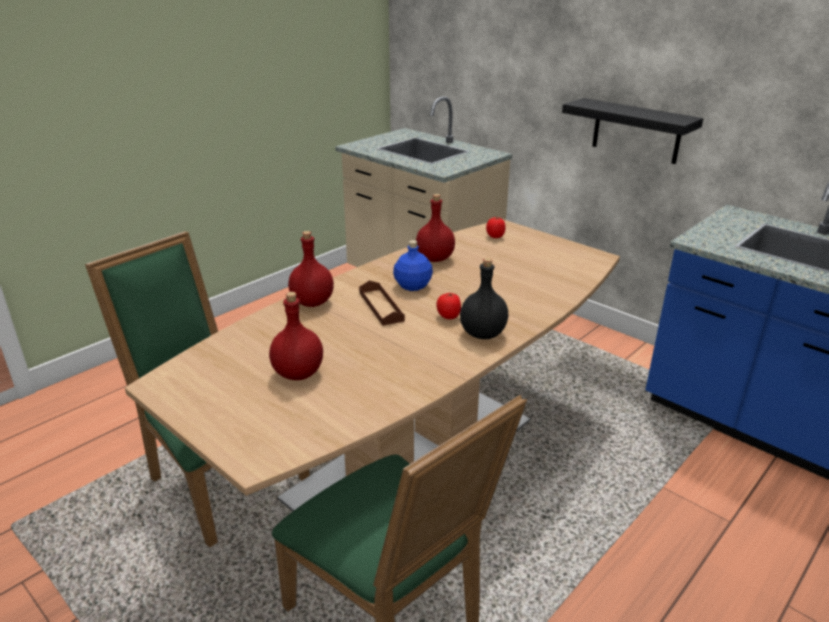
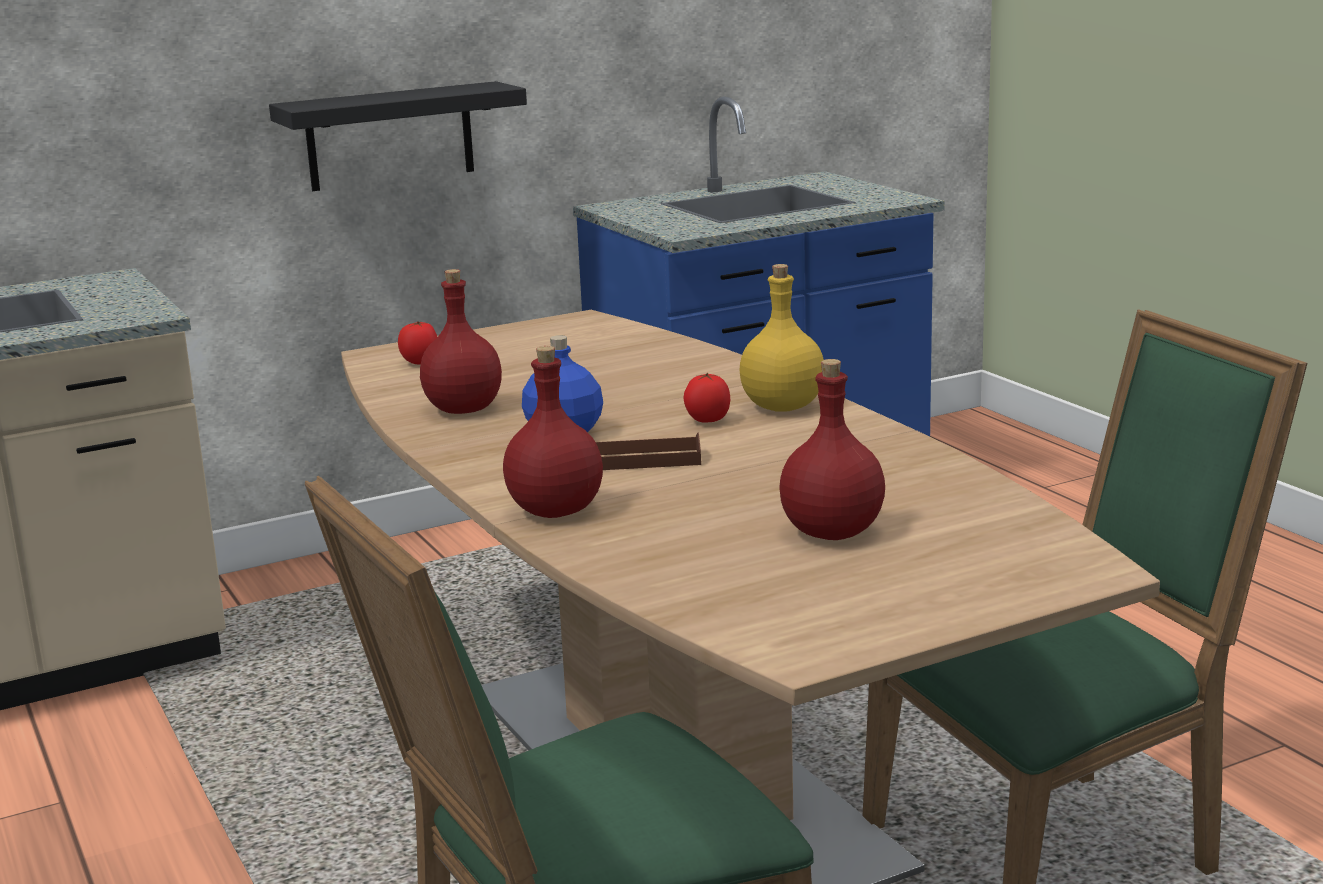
camera: 70 degrees left, 10 degrees down
black bottle [460,258,508,339] -> yellow bottle [739,264,824,412]

